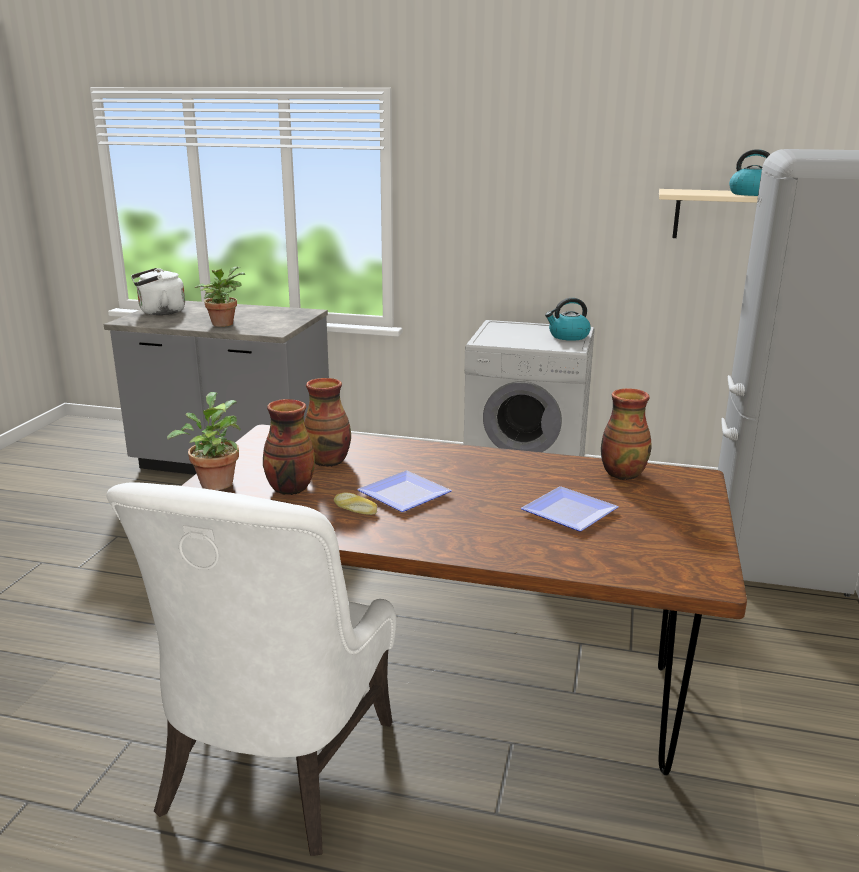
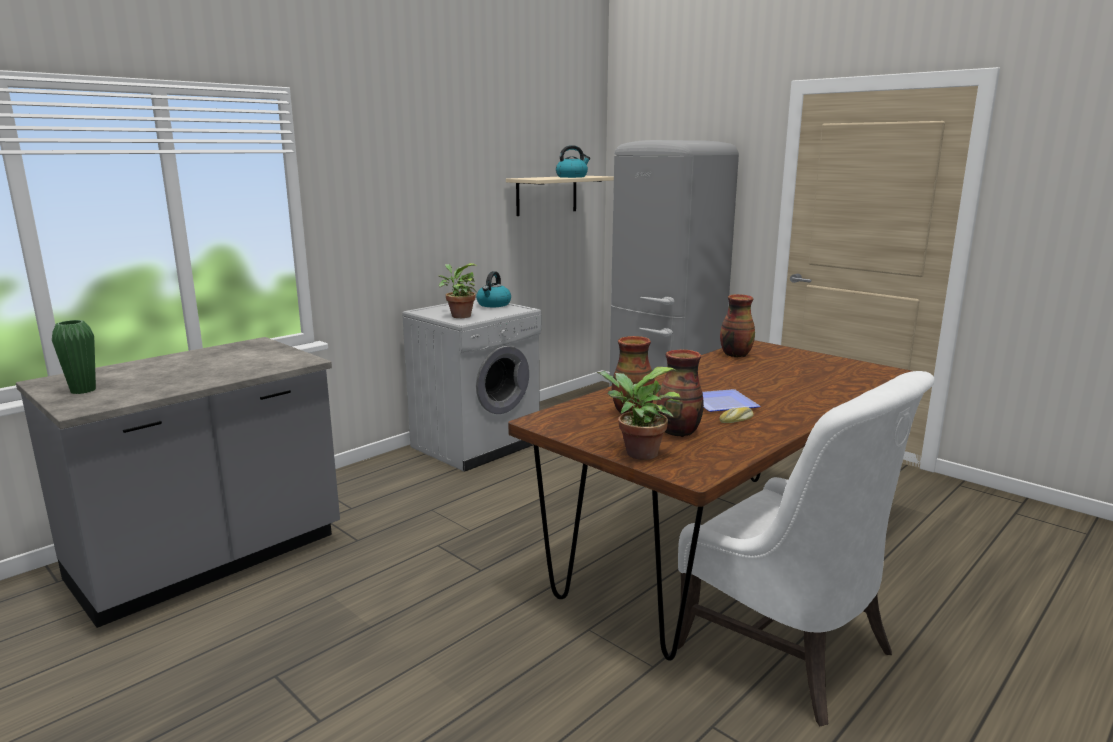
camera: 60 degrees left, 5 degrees down
white kettle [131,268,185,315] -> green vase [52,320,96,394]
potted plant [194,266,245,327] -> potted plant moved to [438,263,478,318]
plate [521,486,619,532] -> none

